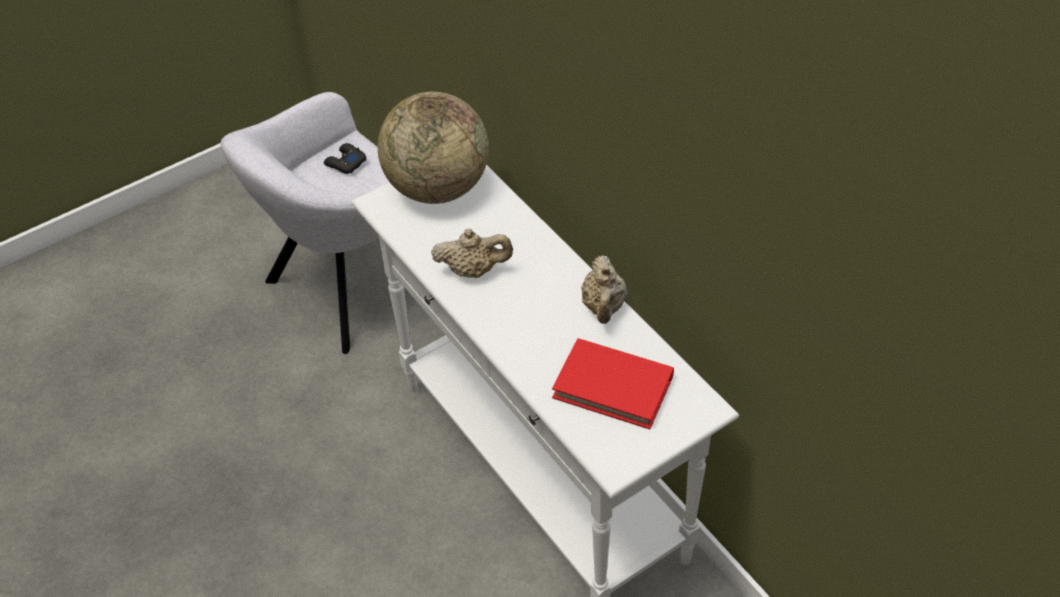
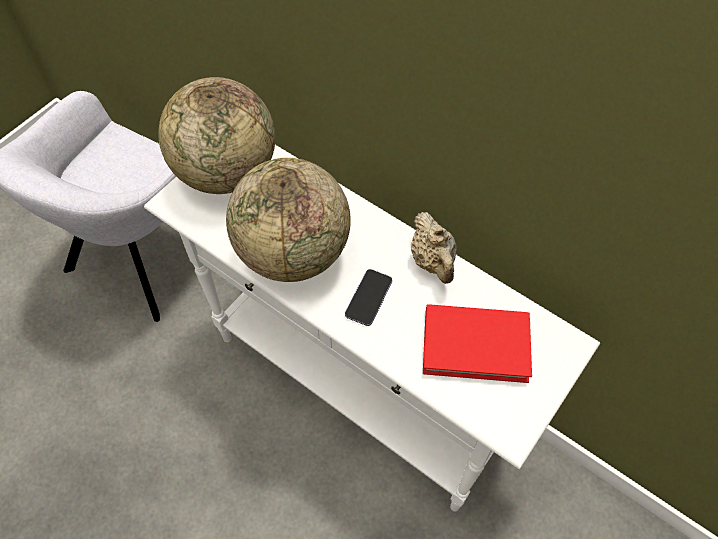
camera: 20 degrees left, 10 degrees up
black game controller [324,143,366,174] -> none
beige teapot [431,229,513,278] -> globe [226,158,351,282]
none -> phone [345,269,392,326]

